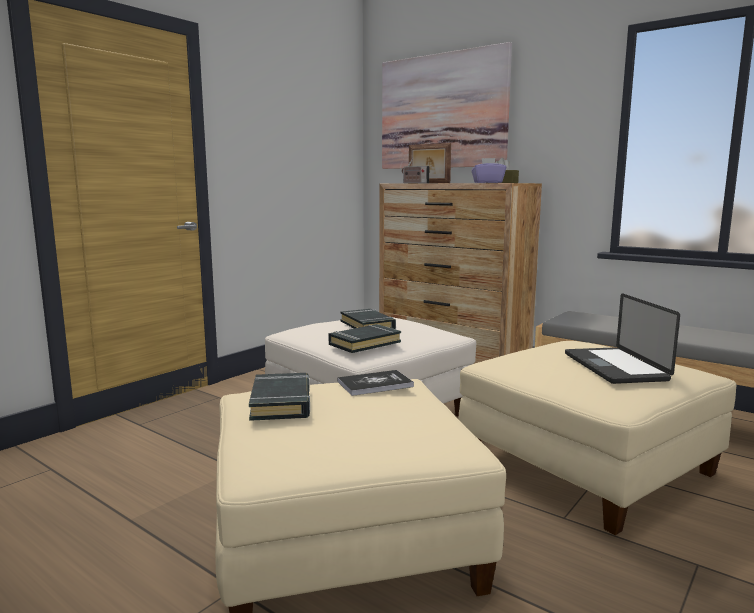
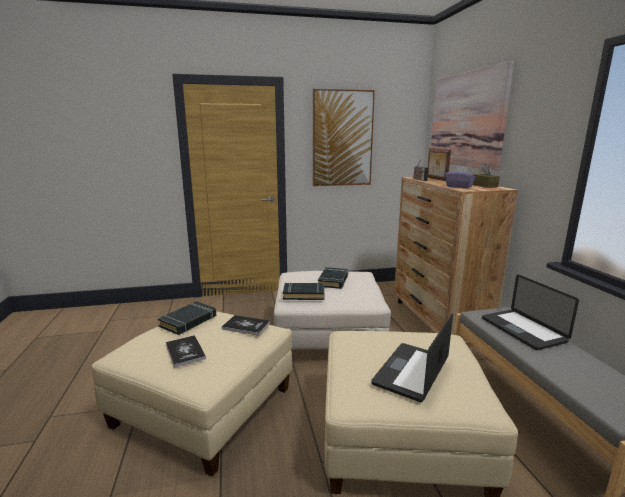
camera: 40 degrees right, 5 degrees up
none -> book [166,335,206,368]
none -> picture [313,89,375,186]
none -> laptop [482,275,579,350]

